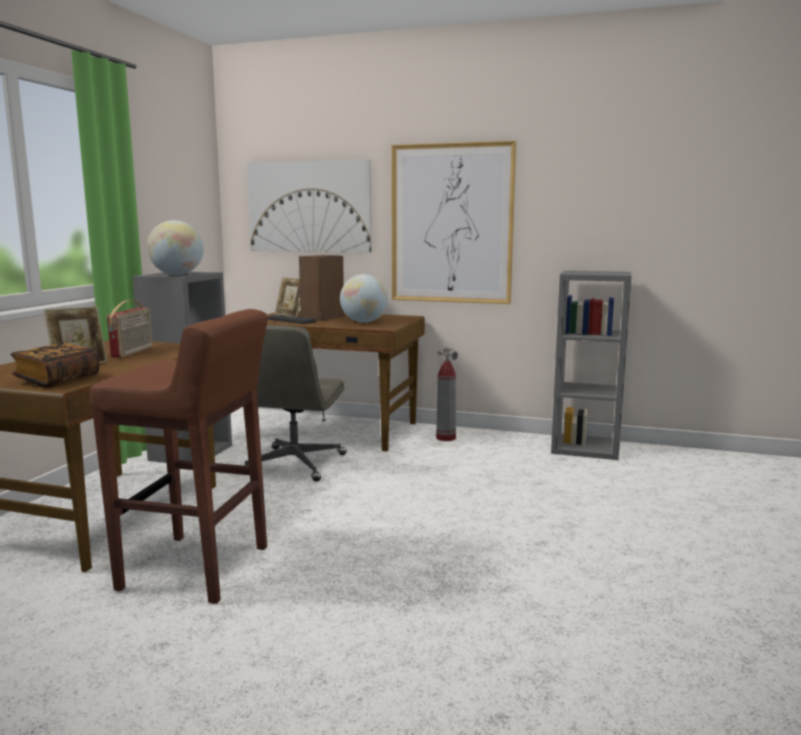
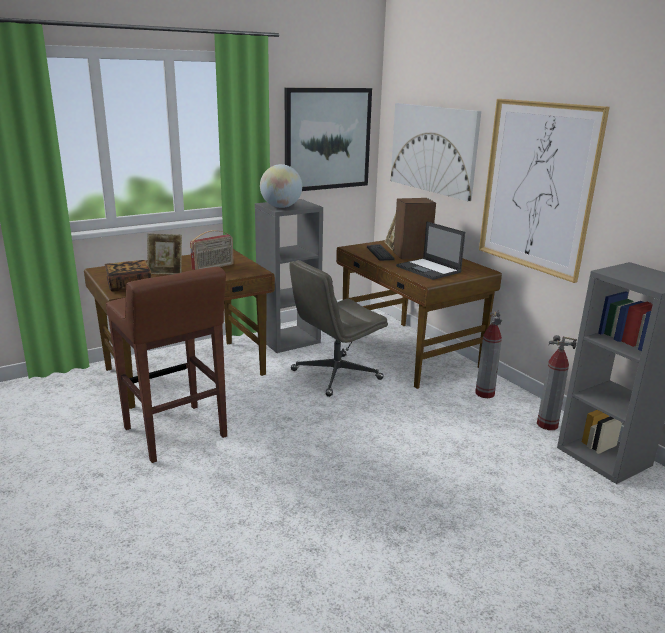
camera: 40 degrees right, 10 degrees up
globe [340,274,388,323] -> laptop [396,221,465,280]
none -> picture [285,88,372,191]
none -> fire extinguisher [537,335,577,430]

